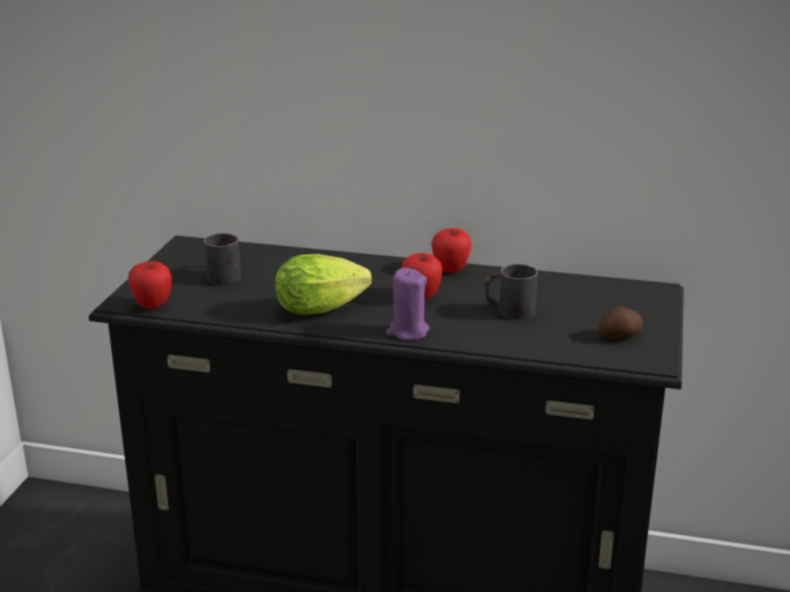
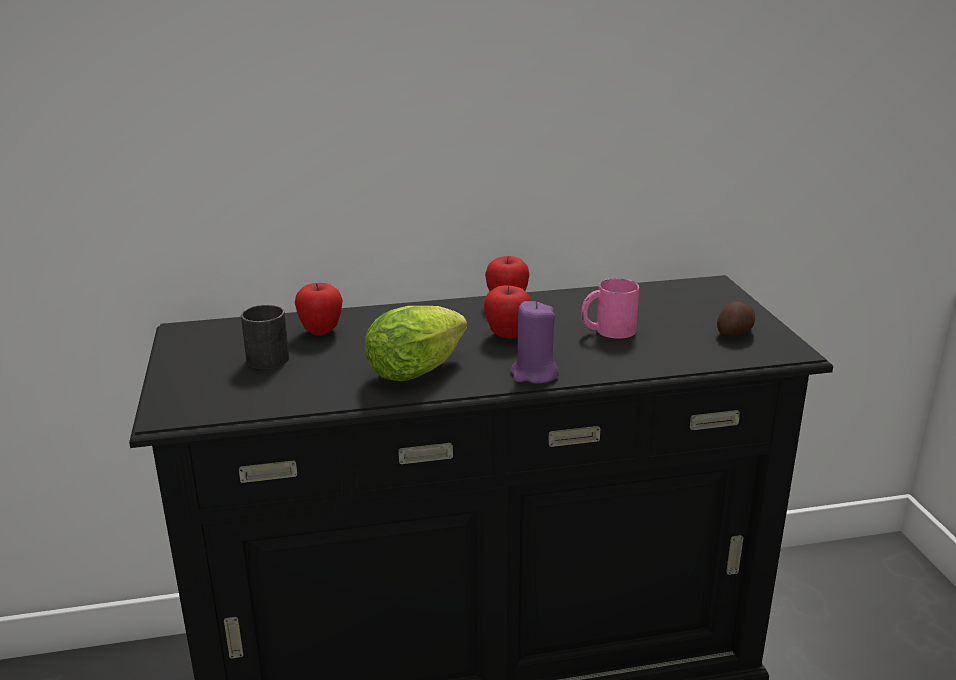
camera: 25 degrees left, 0 degrees up
apple [128,261,172,309] -> apple moved to [295,283,343,335]
black mug [484,264,538,320] -> pink mug [581,278,639,339]

